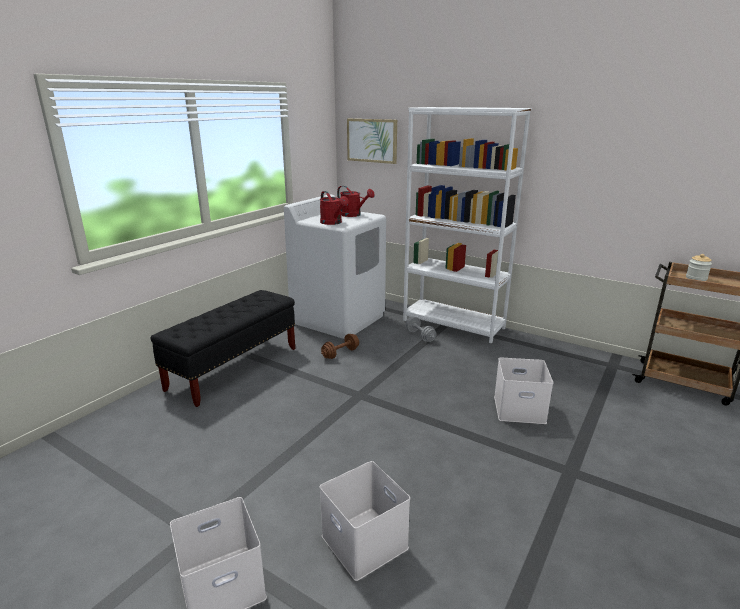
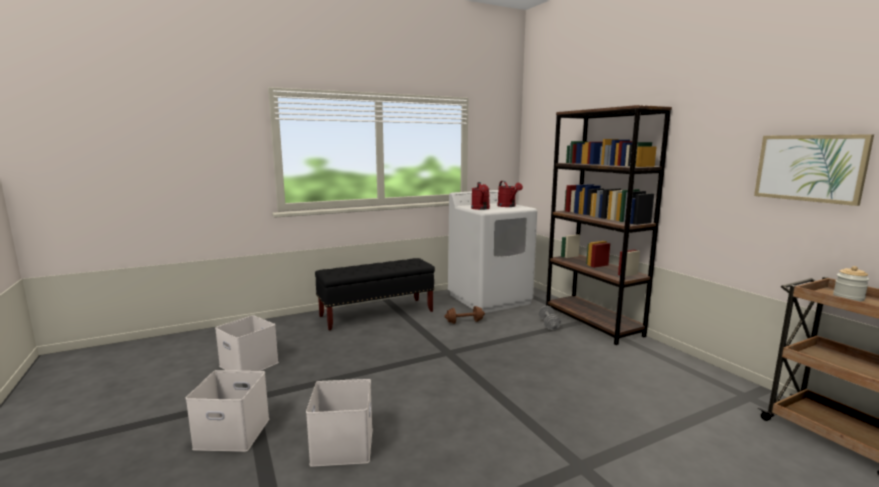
camera: 30 degrees right, 10 degrees down
picture [347,119,397,164] -> picture moved to [754,134,874,206]
white bookcase [403,107,532,343] -> brown bookcase [546,105,672,345]
white storage box [494,357,553,424] -> white storage box moved to [215,315,279,371]

